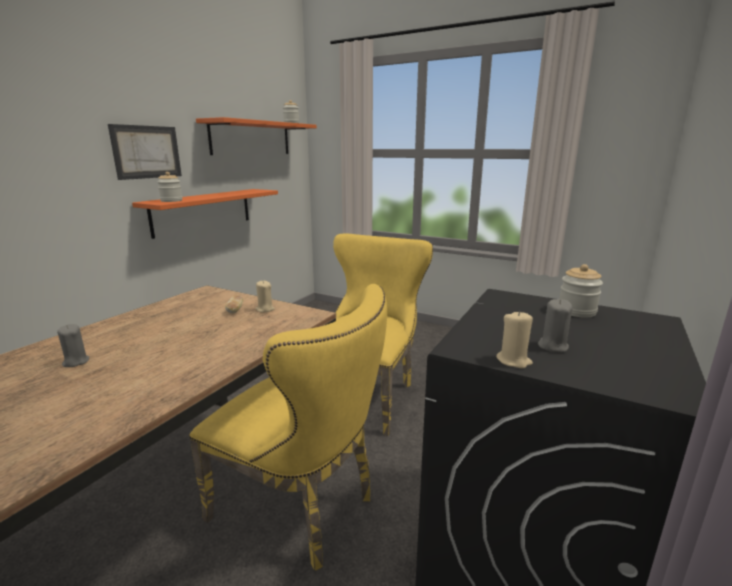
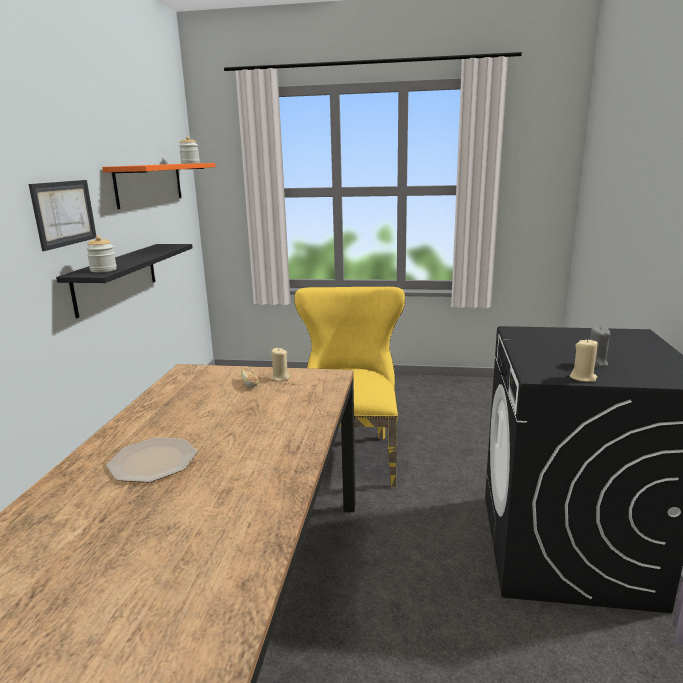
camera: 20 degrees left, 0 degrees up
grey candle [57,324,89,367] -> plate [106,438,197,483]
orange shelf [132,189,278,239] -> black shelf [56,244,193,318]
yellow chair [189,284,387,571] -> none
jar [559,264,603,317] -> none

